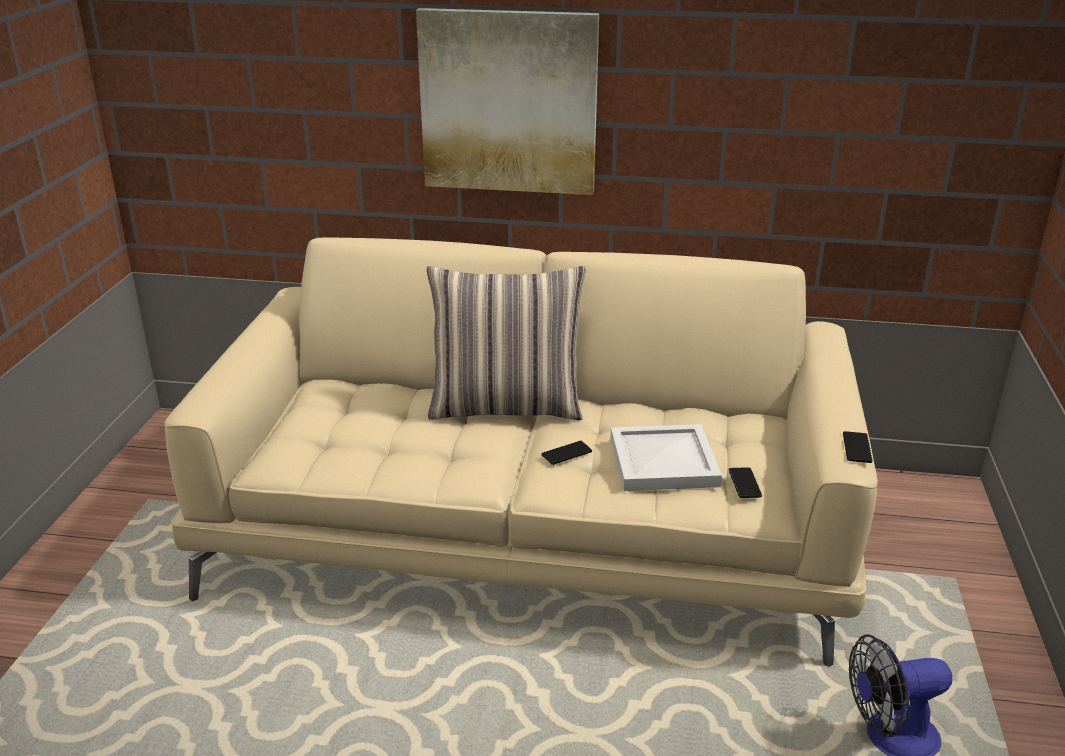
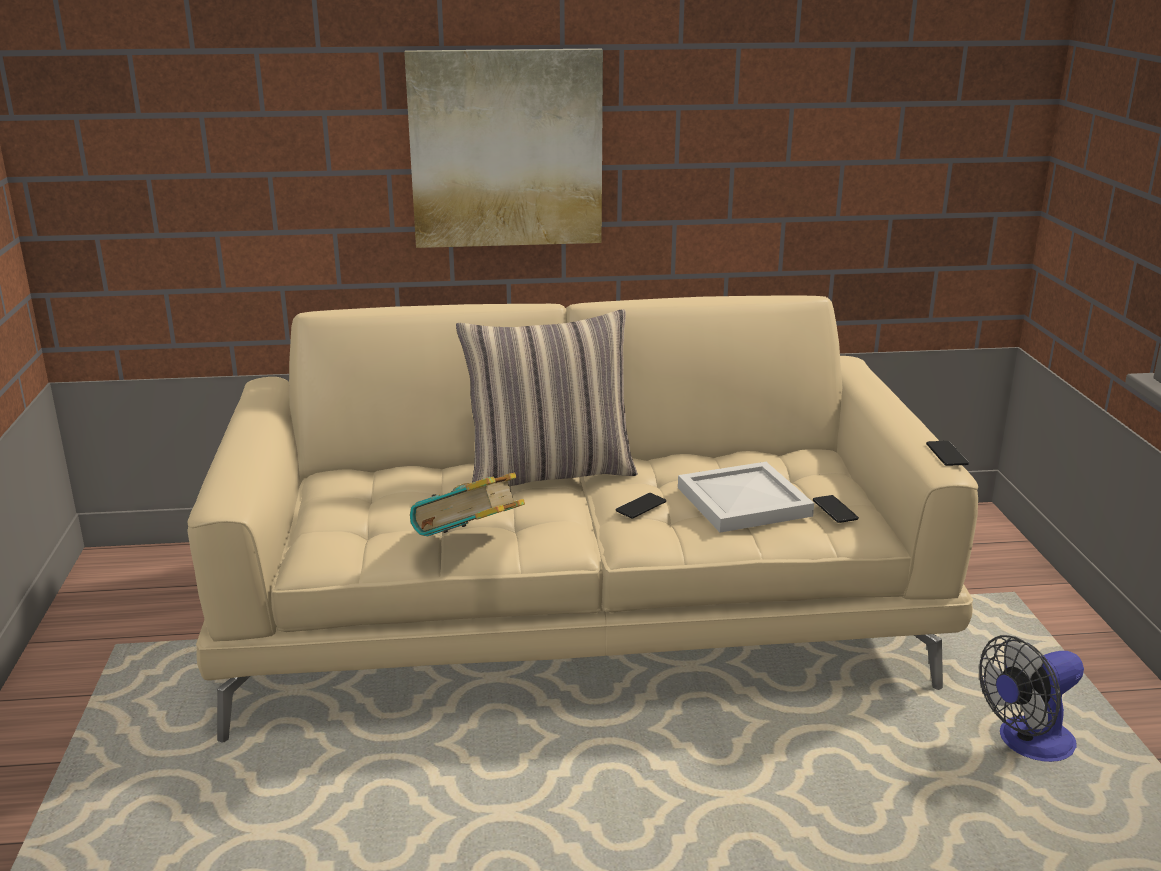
camera: 15 degrees left, 5 degrees down
none -> book [410,473,525,536]

